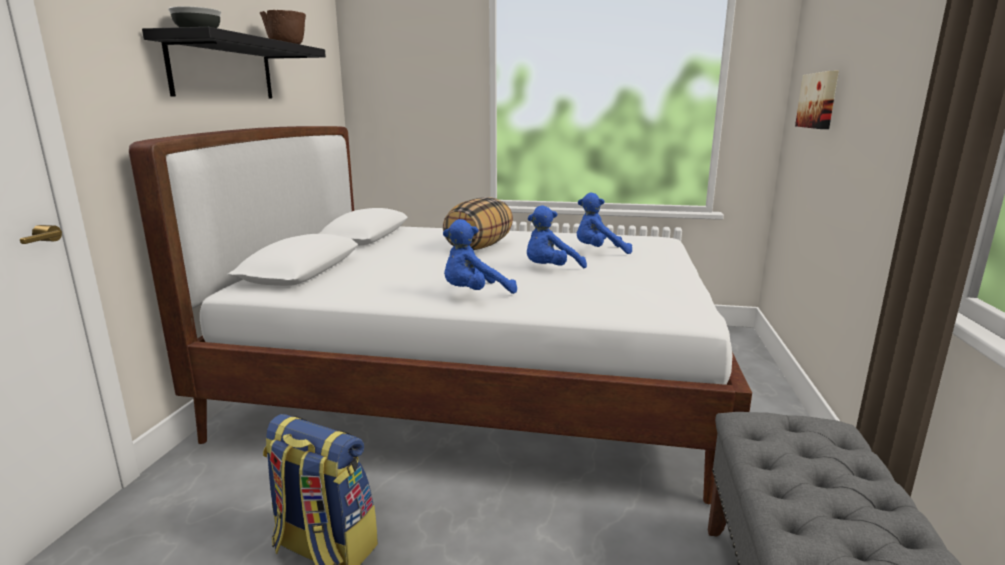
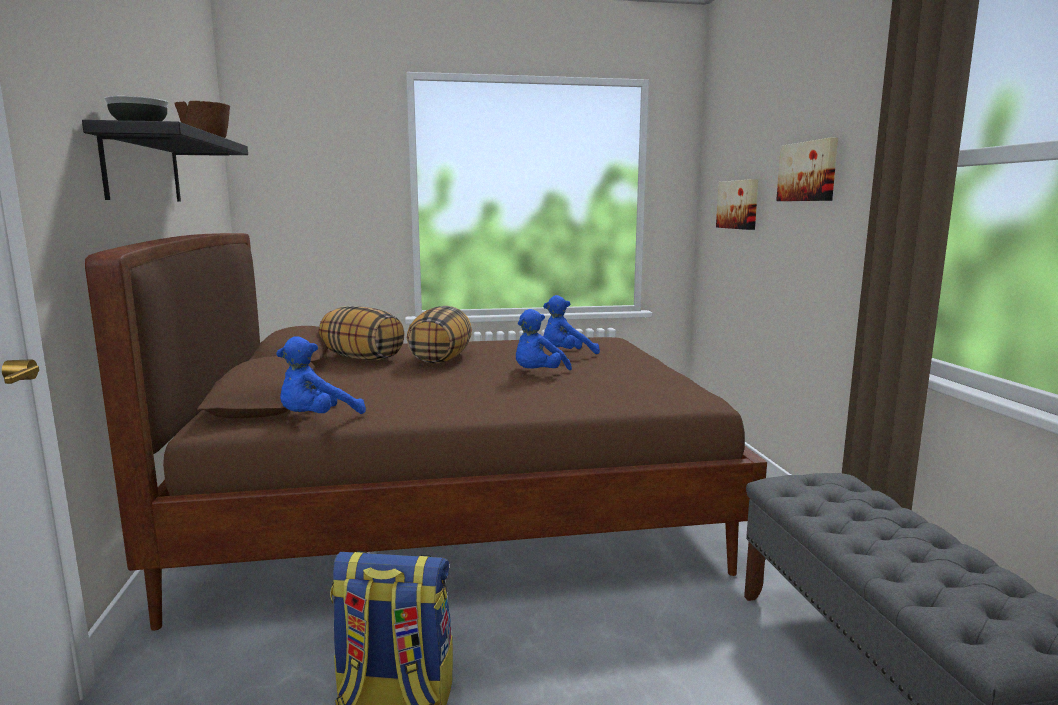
camera: 20 degrees left, 5 degrees down
white bed [129,126,752,504] -> brown bed [85,233,767,631]
blue plush toy [443,219,517,294] -> blue plush toy moved to [276,336,366,414]
none -> pillow [319,306,405,360]
none -> picture [776,138,838,201]

